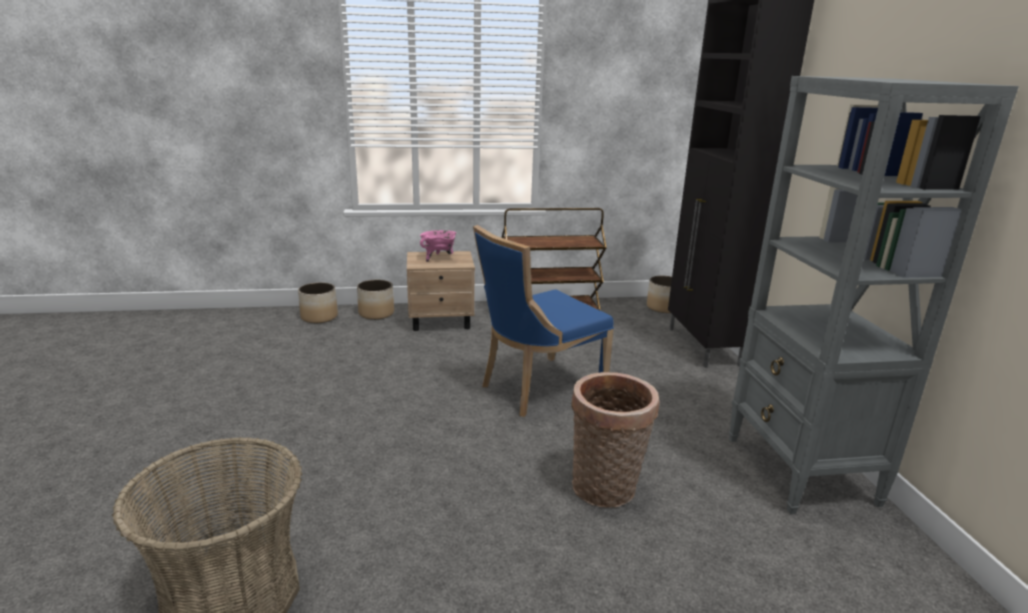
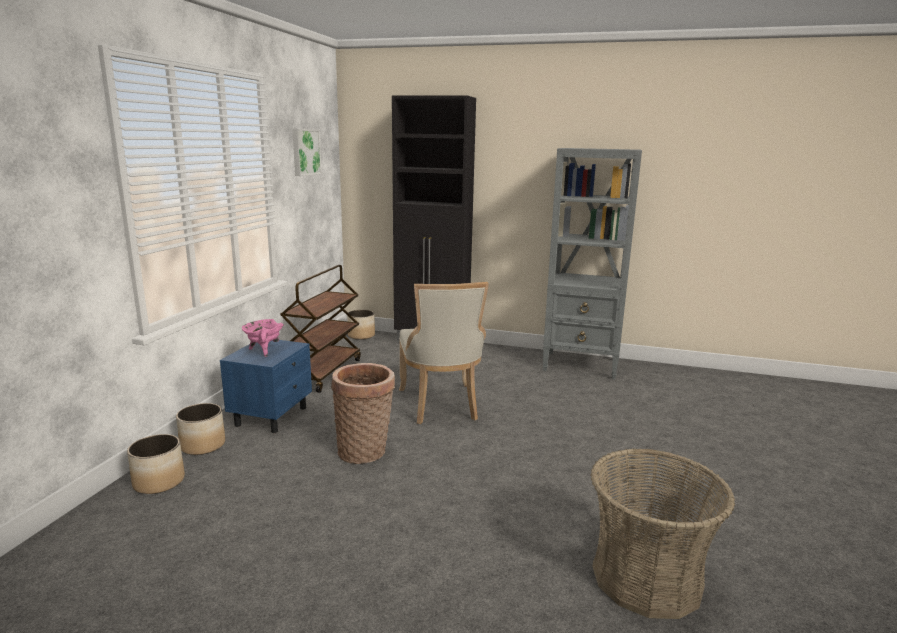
camera: 65 degrees left, 5 degrees down
beige nightstand [407,251,475,331] -> blue nightstand [220,340,312,433]
blue chair [473,225,614,417] -> beige chair [399,282,489,424]
basket [571,372,660,508] -> basket moved to [331,363,395,464]
none -> picture [292,129,322,176]

